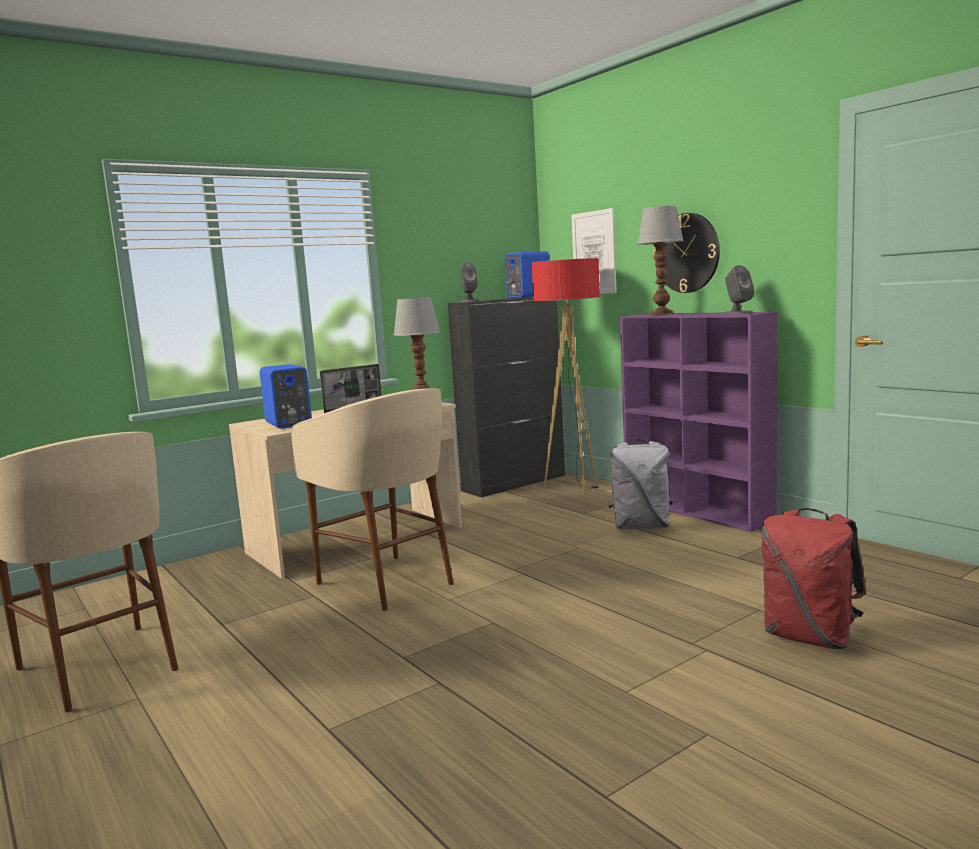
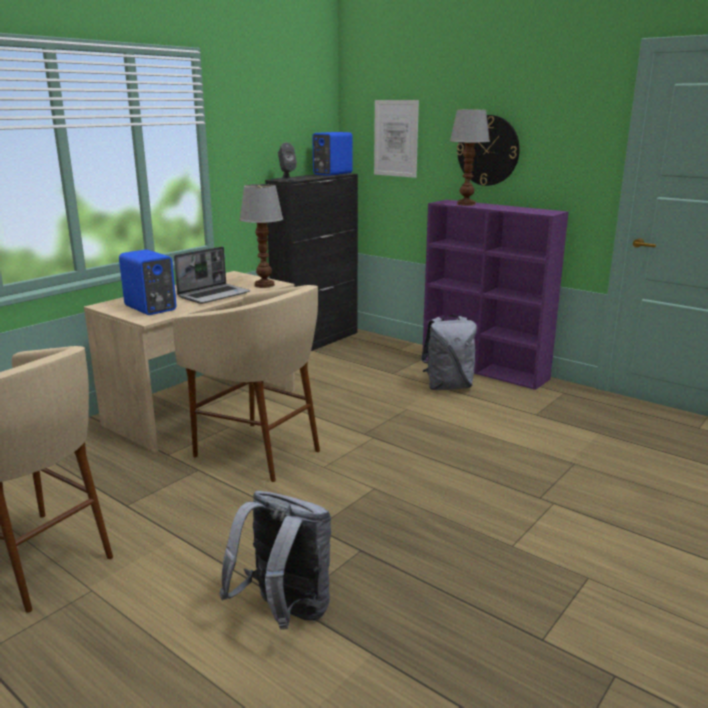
camera: 15 degrees left, 10 degrees up
floor lamp [532,258,600,499] -> none
grey speaker [724,265,754,314] -> none
red backpack [761,508,866,649] -> none
none -> grey backpack [219,491,331,630]

